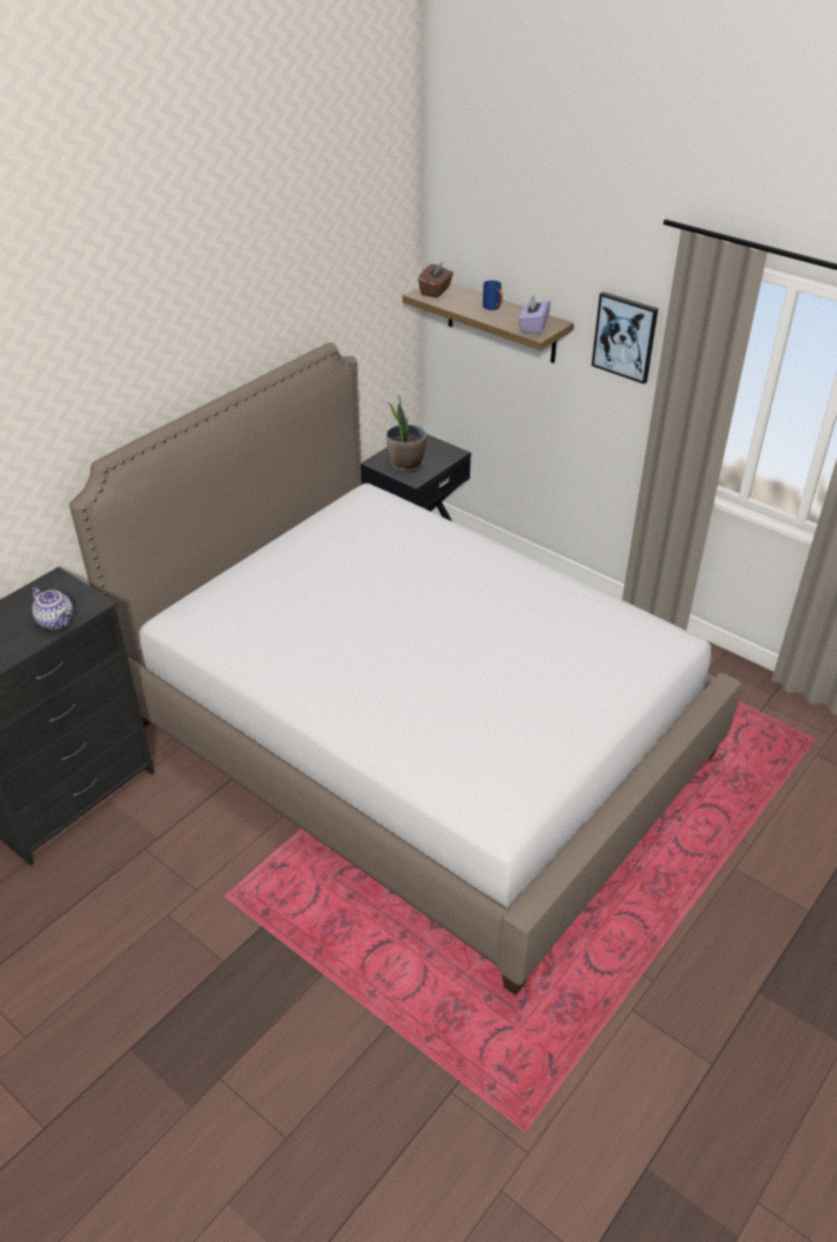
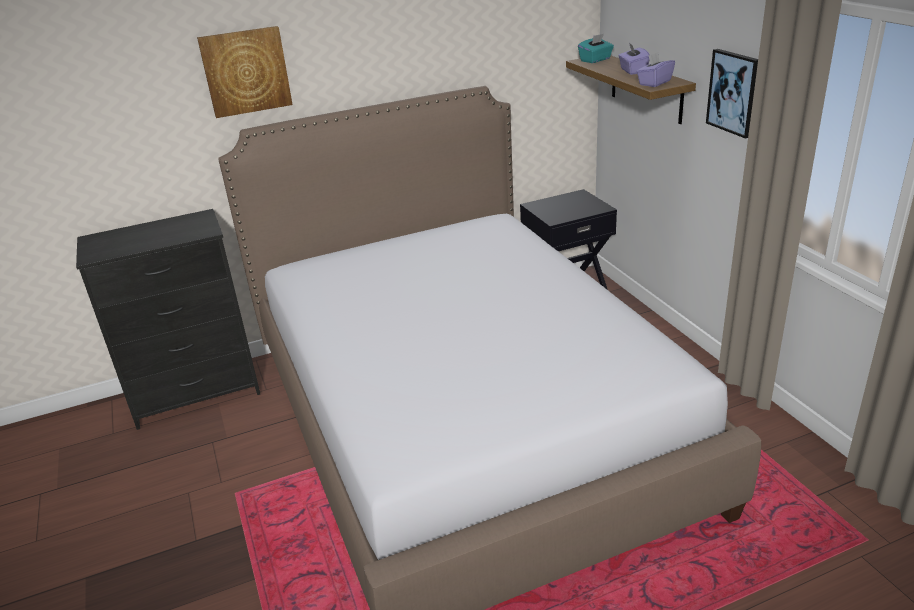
camera: 30 degrees right, 10 degrees down
teapot [32,587,73,629] -> none
potted plant [386,394,427,472] -> none
brown tissue box [418,262,453,298] -> turquoise tissue box [578,34,614,63]
blue mug [483,280,503,310] -> purple tissue box [618,43,650,75]
none -> picture [197,26,293,118]

